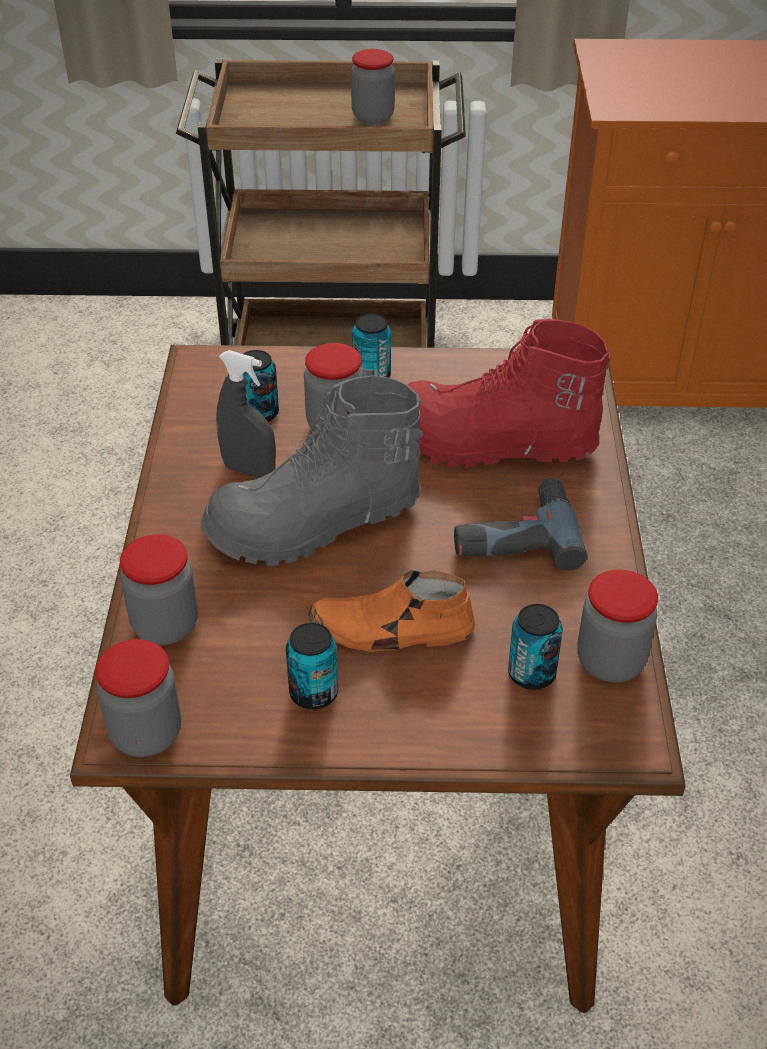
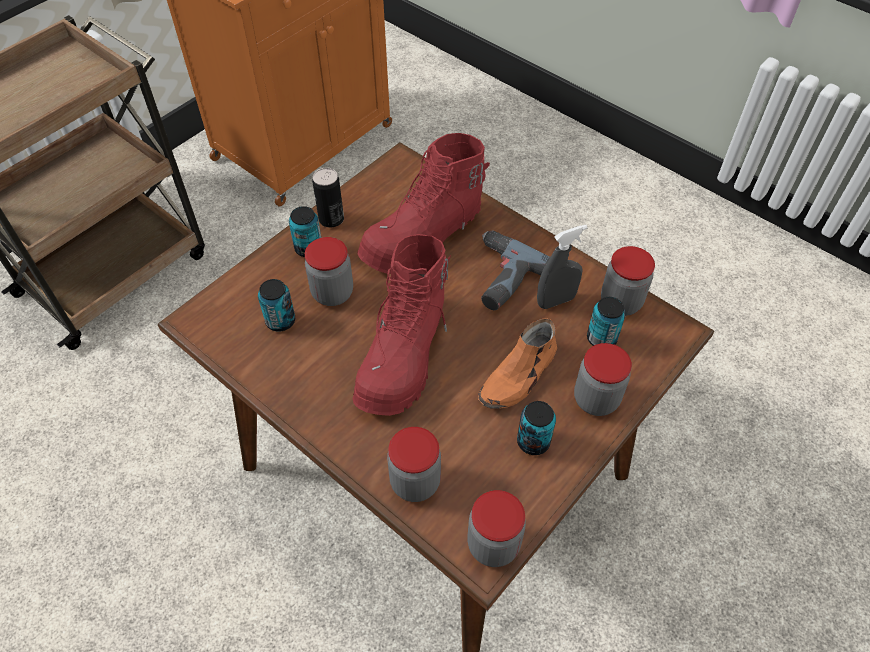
camera: 50 degrees left, 10 degrees up
grey boot [201,376,423,566] -> red boot [353,234,451,416]
grey spray bottle [216,350,276,478] -> grey spray bottle moved to [537,225,588,309]
jar [351,49,395,124] -> jar moved to [574,343,632,416]
none -> can [312,168,344,228]

